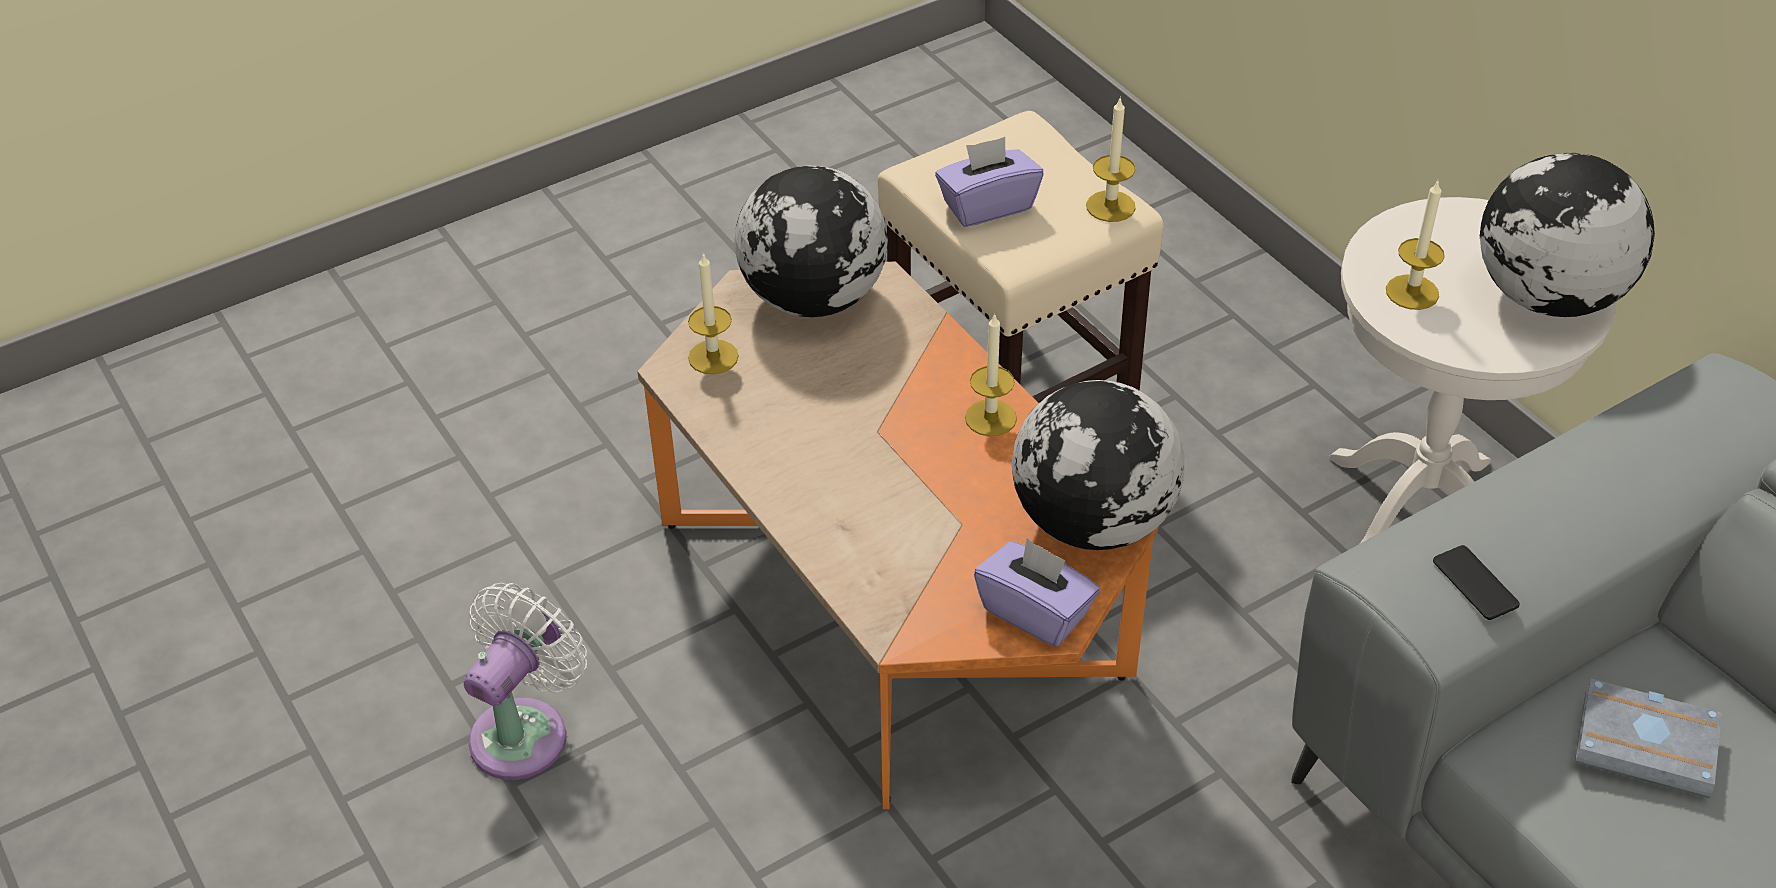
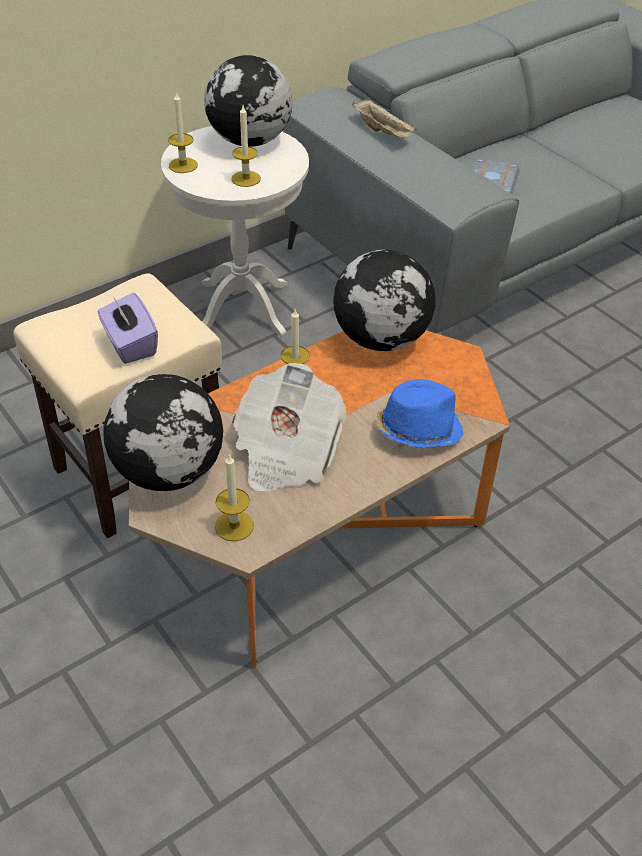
camera: 95 degrees left, 0 degrees up
white fan [464,582,587,780] -> none
purple tissue box [974,538,1099,647] -> none
candle [1086,97,1135,222] -> candle moved to [168,91,198,173]
phone [1433,545,1520,620] -> none
none -> newspaper [232,363,347,491]
none -> beige tray [352,99,416,138]
none -> blue hat [376,379,463,448]

